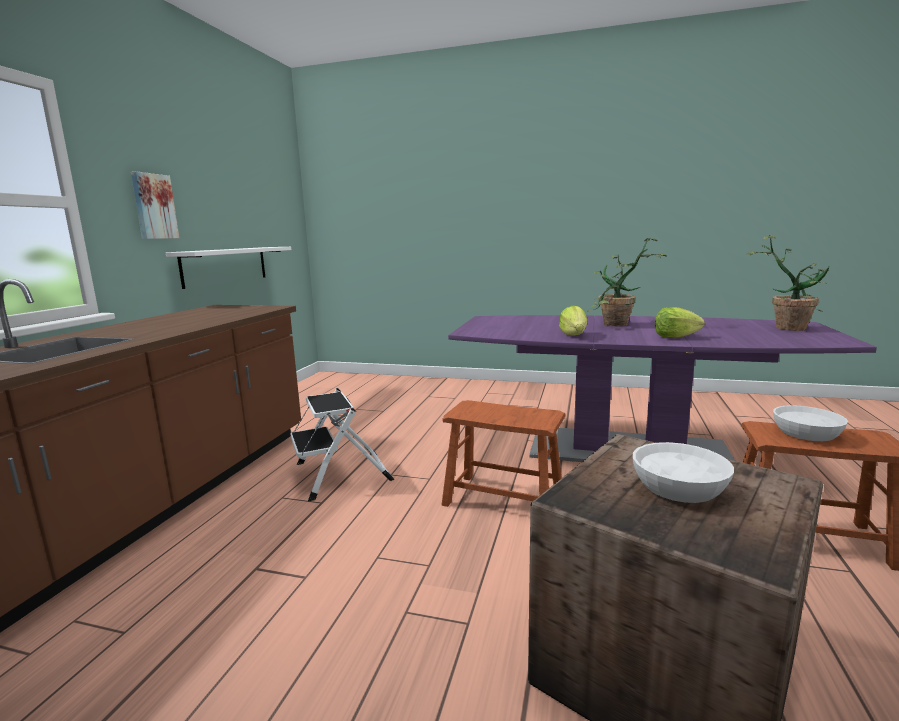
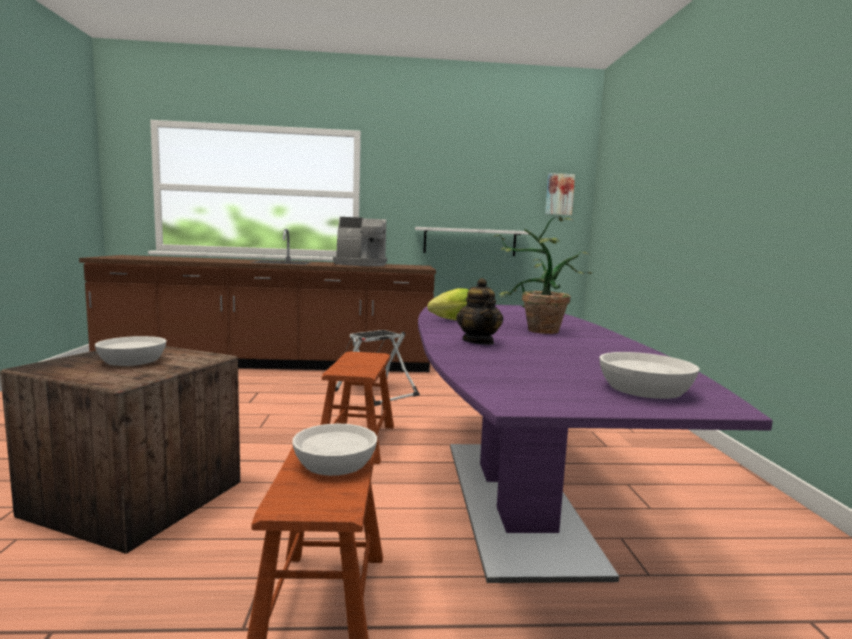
camera: 70 degrees right, 5 degrees down
picture [131,171,179,239] -> picture moved to [545,173,575,215]
lettuce [655,307,705,338] -> teapot [456,278,503,345]
potted plant [746,235,830,331] -> white bowl [599,352,700,399]
none -> coffee machine [333,217,387,266]

